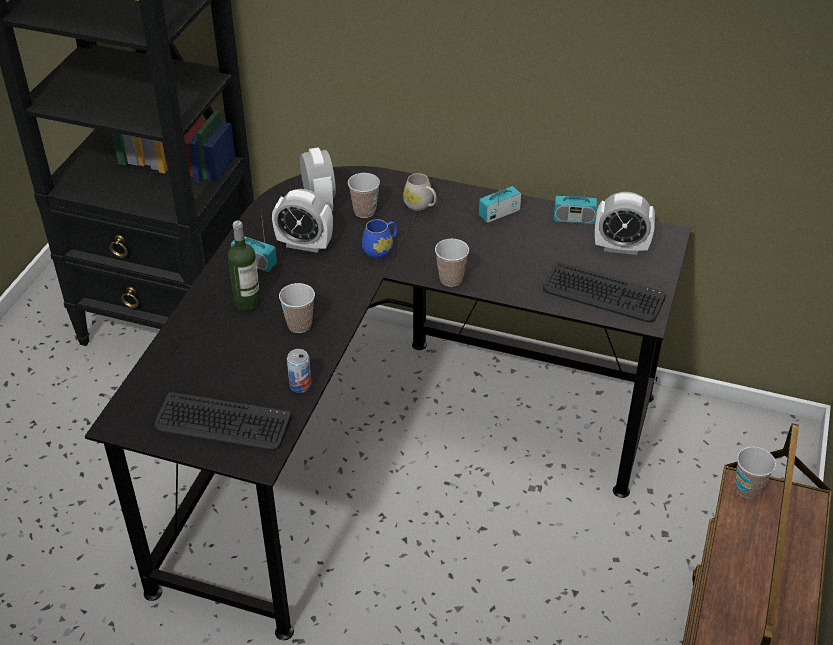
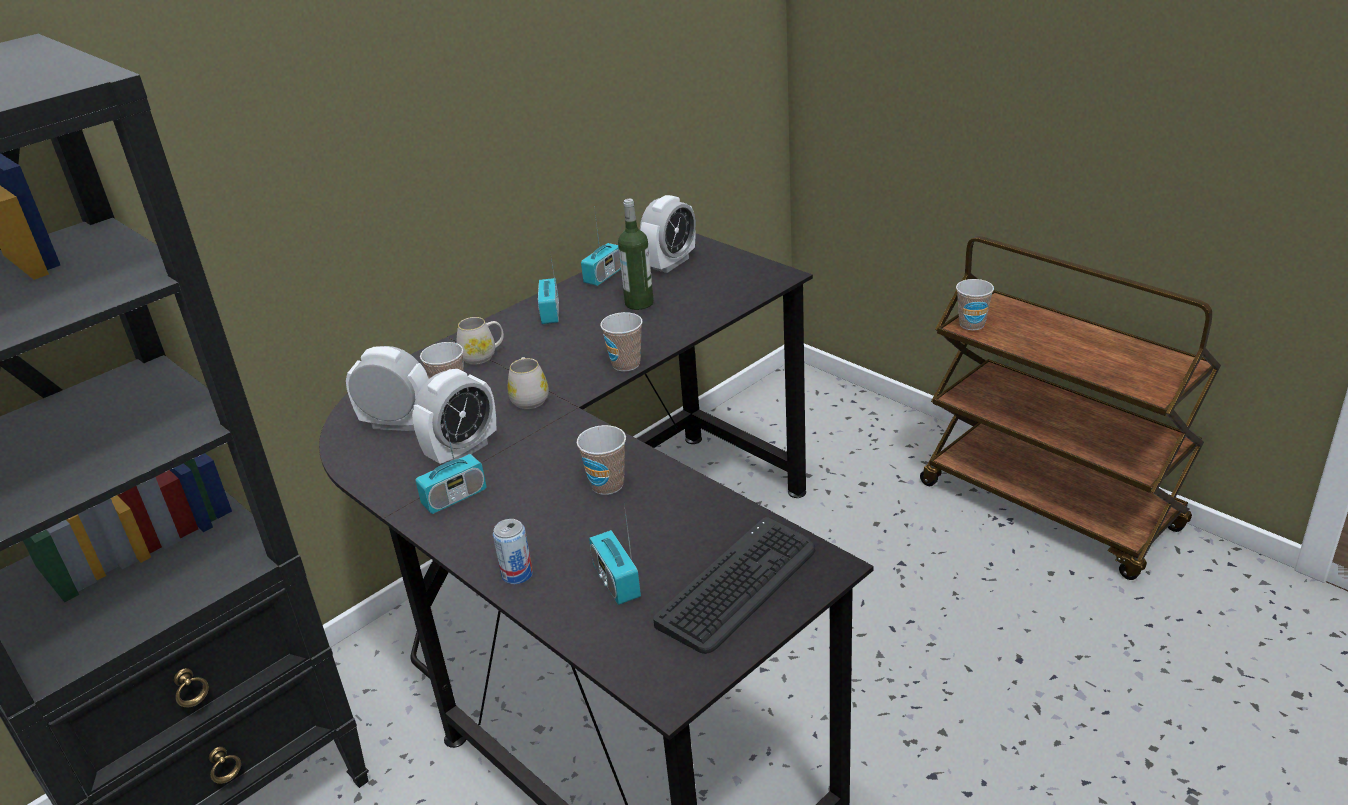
camera: 60 degrees left, 10 degrees down
bottle [228,221,261,311] -> bottle moved to [618,199,654,310]
can [287,349,312,393] -> can moved to [493,519,533,584]
blue mug [362,219,397,258] -> white mug [507,357,549,409]
keyboard [543,262,666,322] -> none
none -> radio [589,504,641,605]

